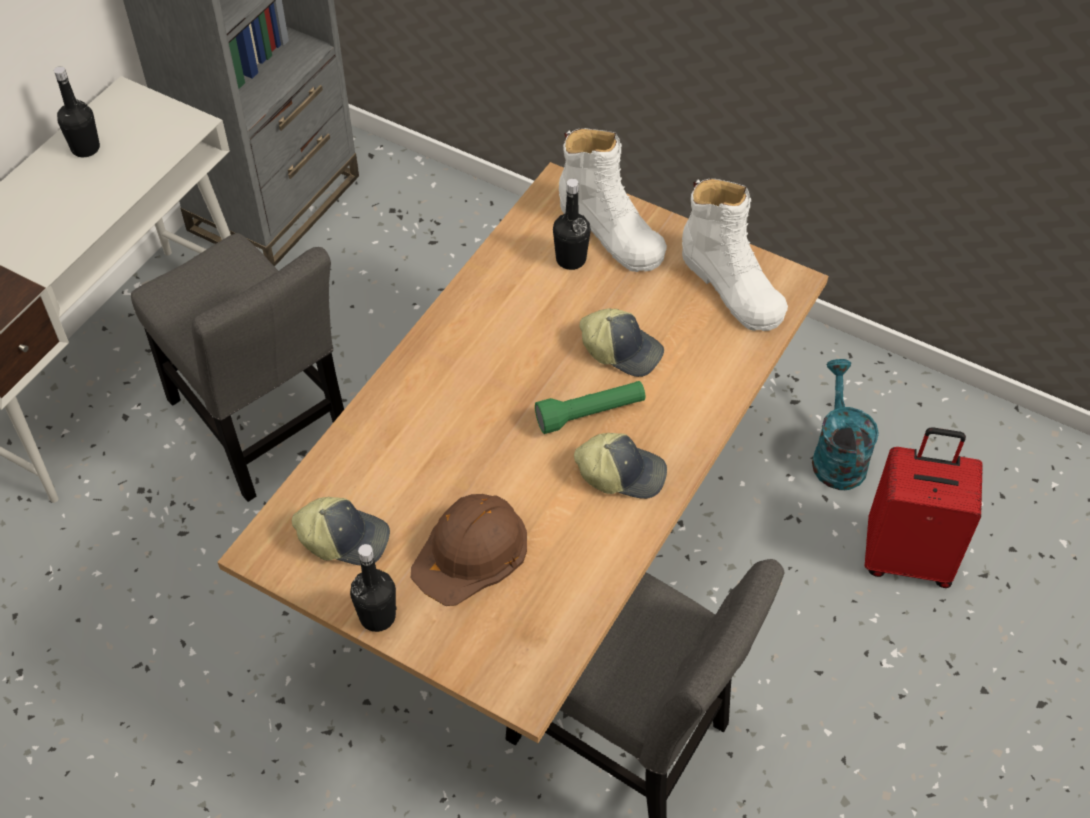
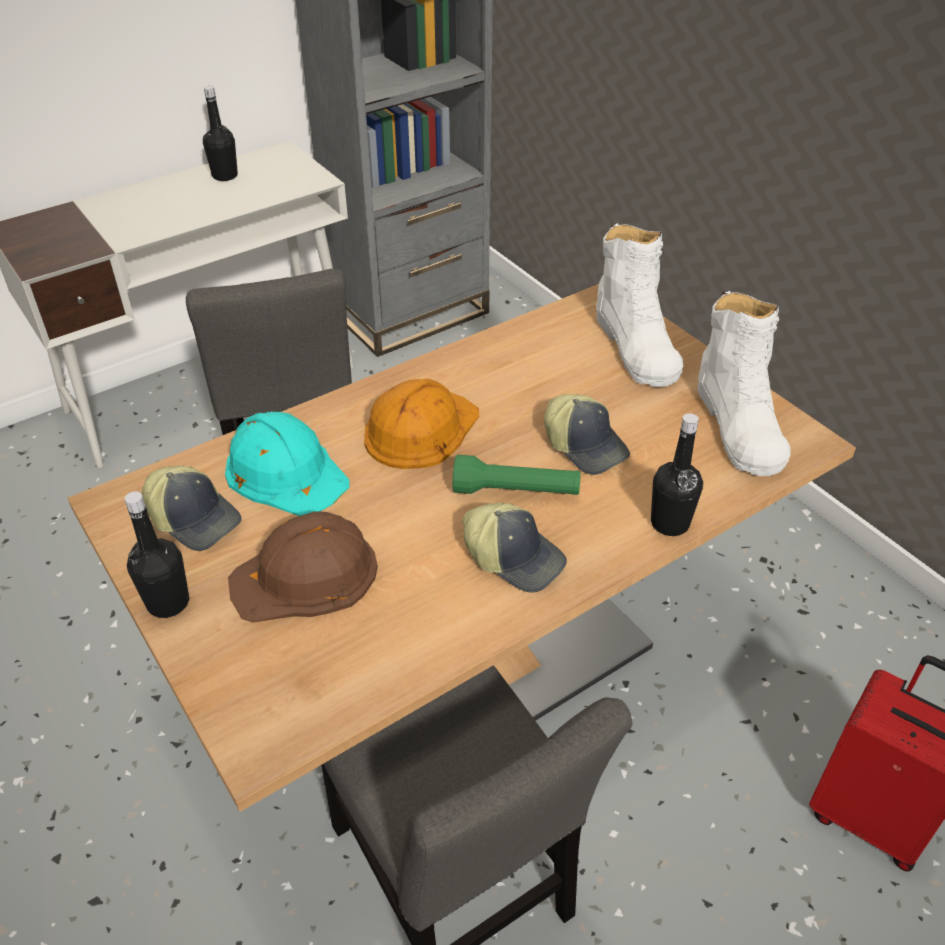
camera: 25 degrees right, 10 degrees down
black bottle [553,179,591,270] -> black bottle moved to [651,413,703,536]
turquoise watering can [812,359,879,490] -> none
none -> turquoise hard hat [225,412,350,516]
none -> orange hard hat [364,379,479,469]

